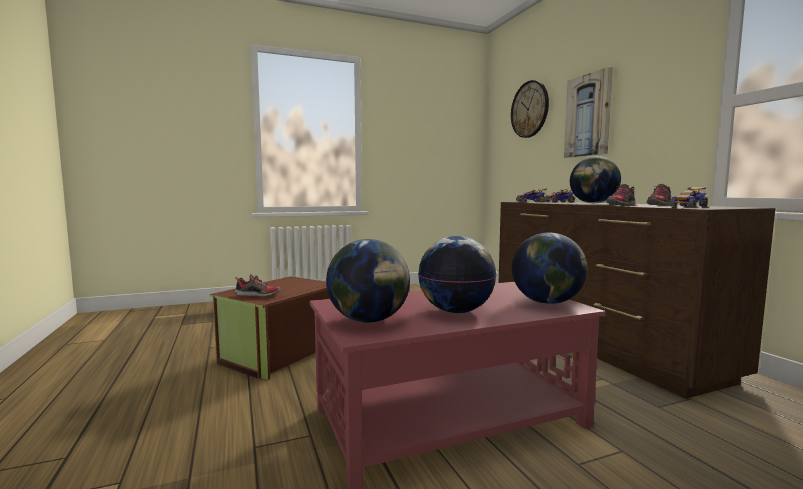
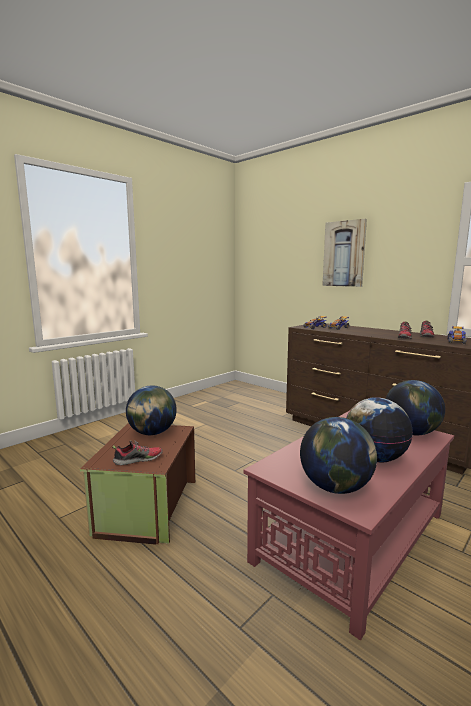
camera: 25 degrees left, 5 degrees up
wall clock [511,80,549,138] -> none
globe [570,156,621,203] -> globe moved to [126,385,177,435]

